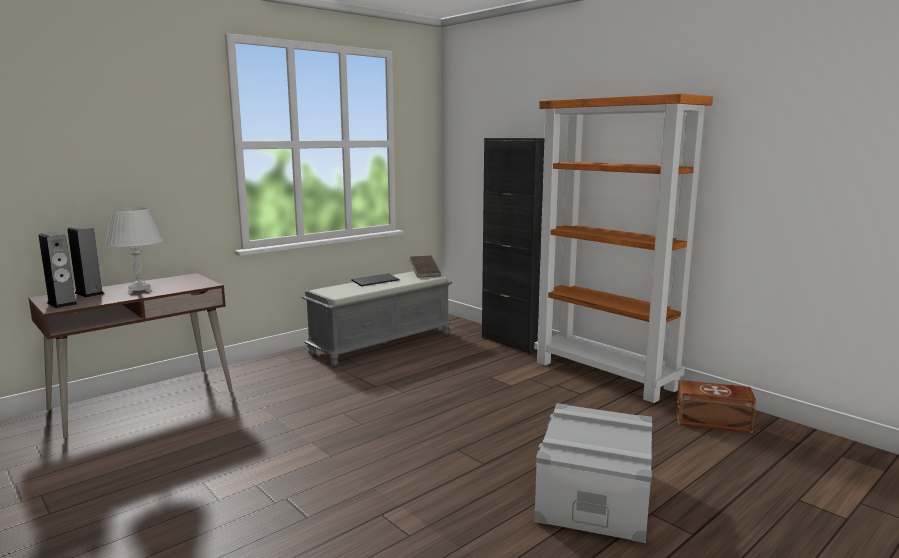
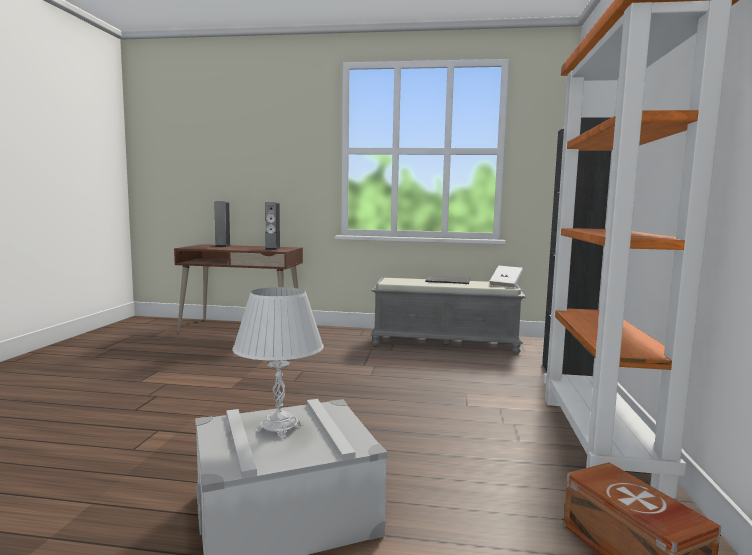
camera: 50 degrees right, 5 degrees down
speaker [39,232,78,308] -> speaker moved to [265,202,281,250]
white table lamp [104,207,163,294] -> white table lamp moved to [232,287,324,438]
brown book [409,255,441,278] -> white book [490,266,523,288]

